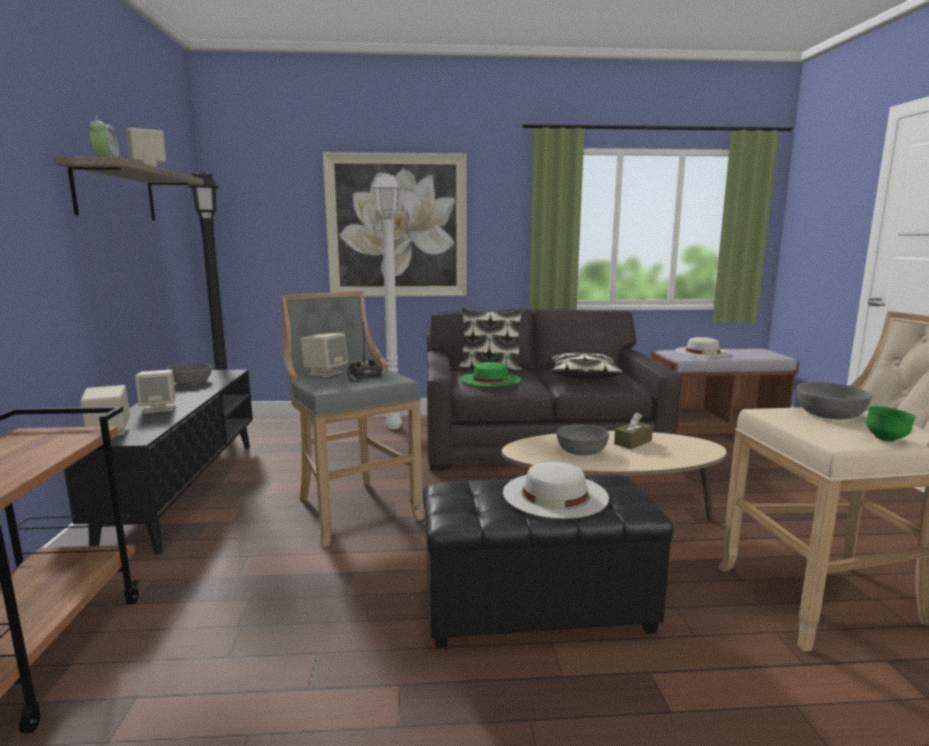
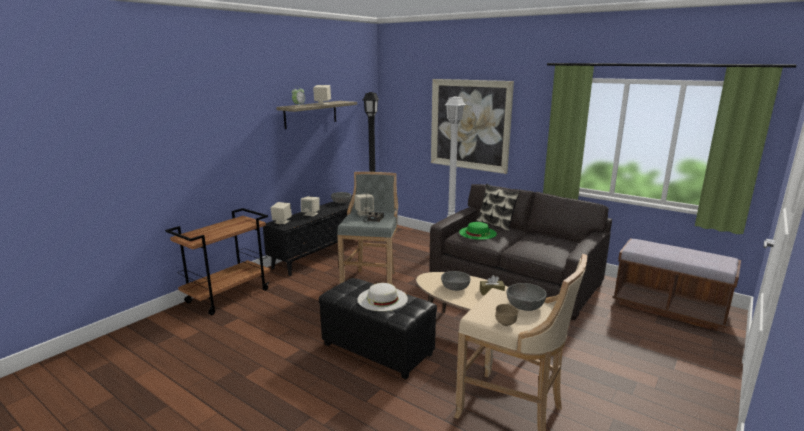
camera: 40 degrees right, 5 degrees up
pillow [550,353,623,378] -> none
white hat [675,337,731,357] -> none
green bowl [866,406,916,442] -> brown bowl [495,304,518,326]

